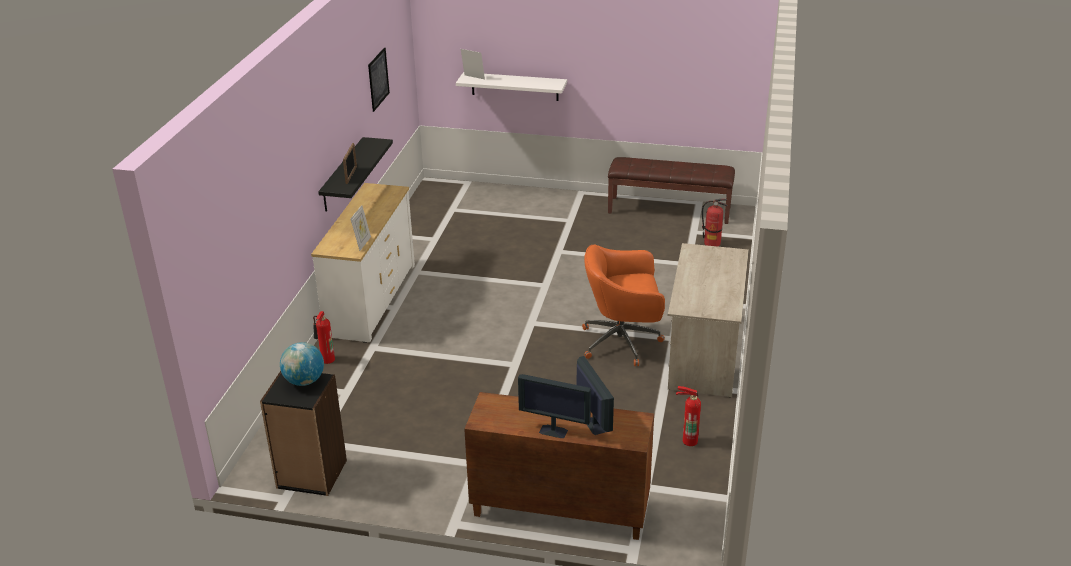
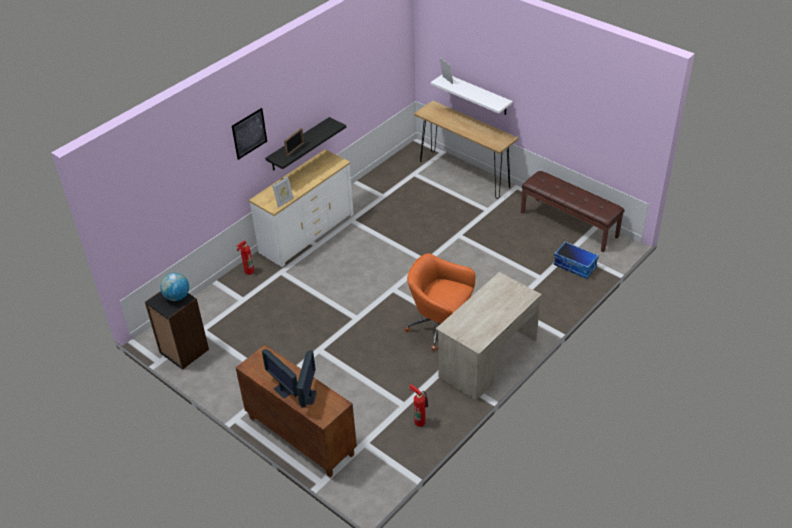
camera: 30 degrees right, 10 degrees up
picture [368,47,390,112] -> picture moved to [232,108,267,160]
fire extinguisher [702,199,728,247] -> storage box [554,241,599,279]
none -> brown console table [414,101,519,199]

